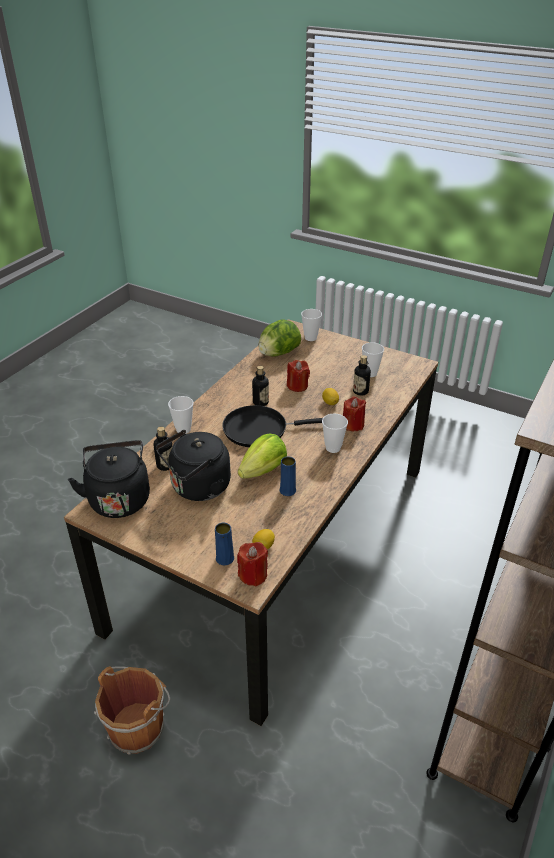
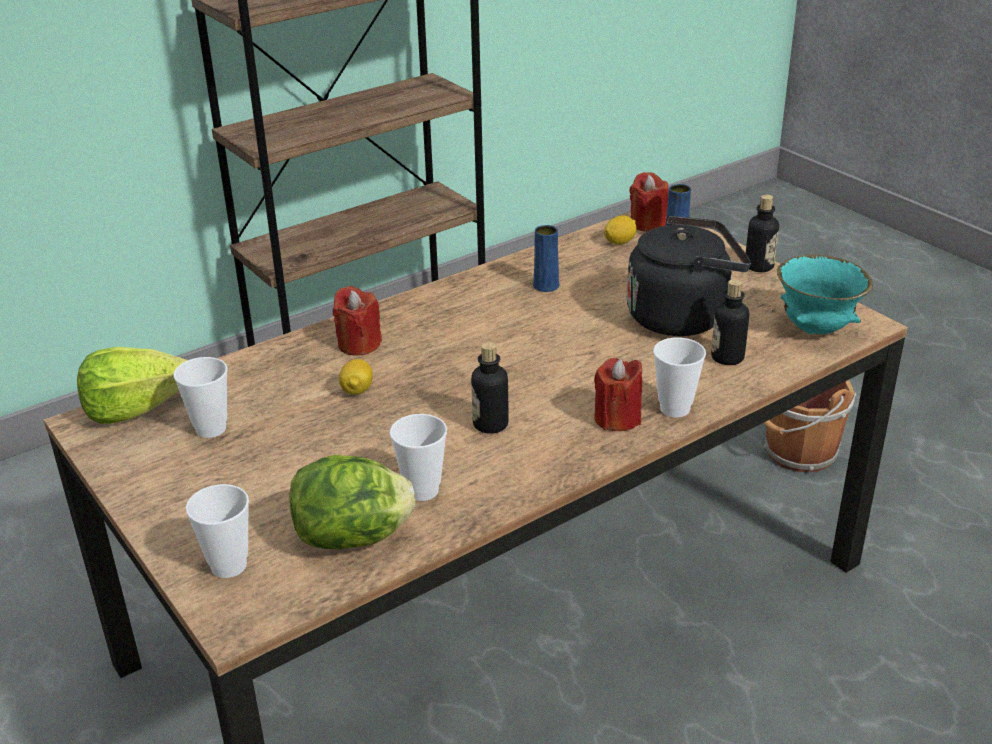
camera: 155 degrees left, 5 degrees down
black kettle [68,440,150,518] -> turquoise bowl [777,255,873,334]
black frying pan [222,405,323,447] -> none
lettuce [238,433,287,479] -> lettuce moved to [77,347,188,424]
red candle [287,360,310,392] -> red candle moved to [594,358,642,431]
cup [322,414,348,453] -> cup moved to [390,414,447,501]
bottle [353,355,371,396] -> bottle moved to [746,194,779,272]

